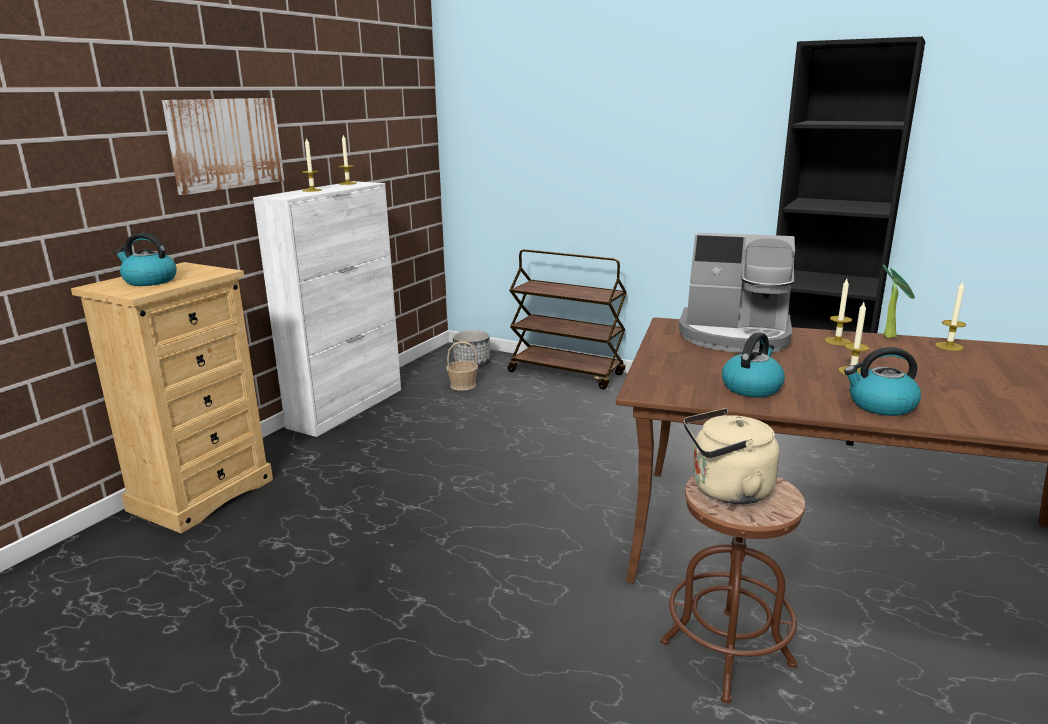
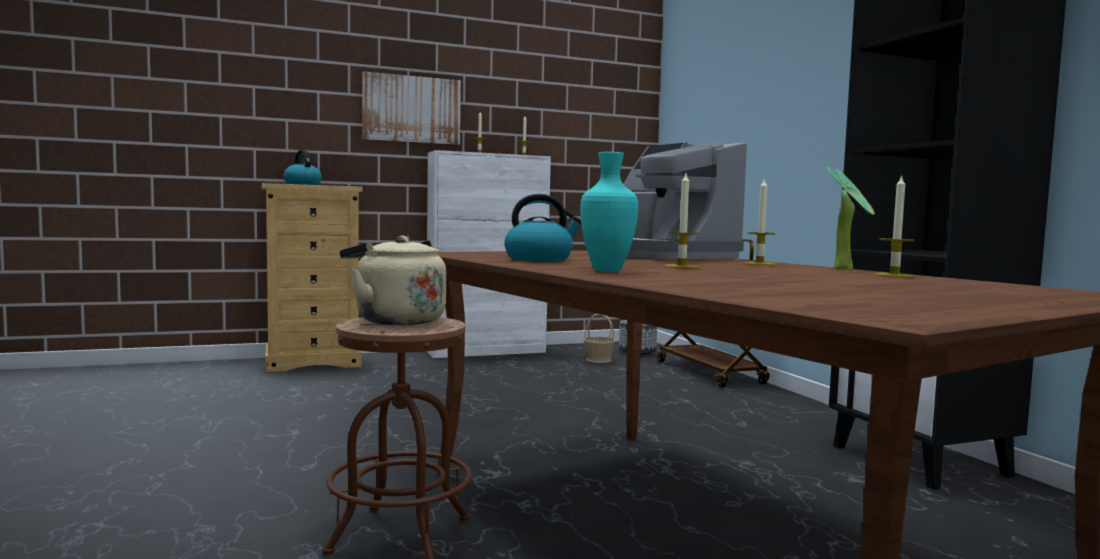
camera: 40 degrees right, 15 degrees down
kettle [844,347,921,416] -> turquoise vase [580,152,638,272]

